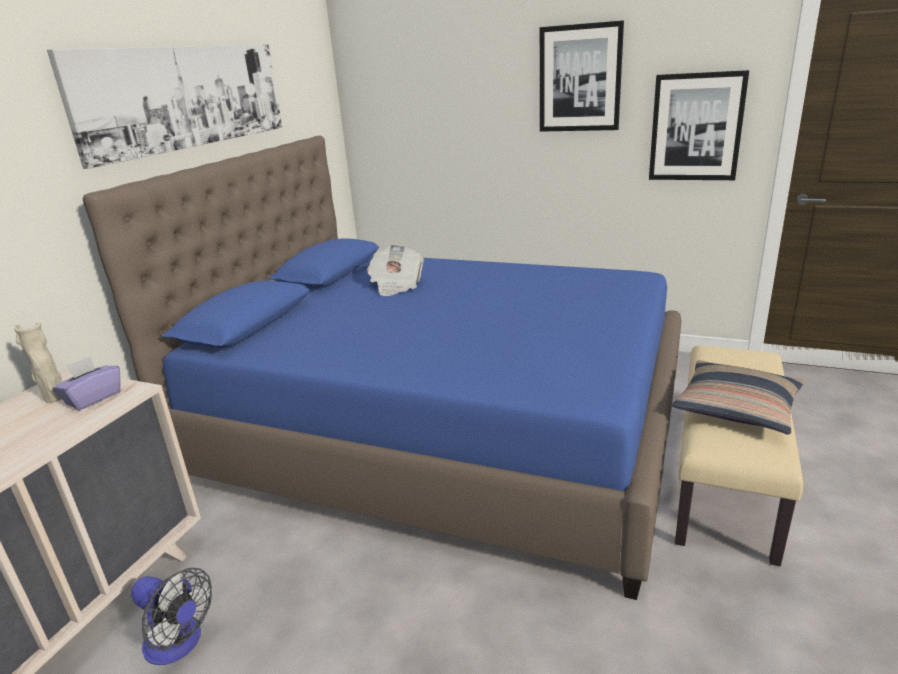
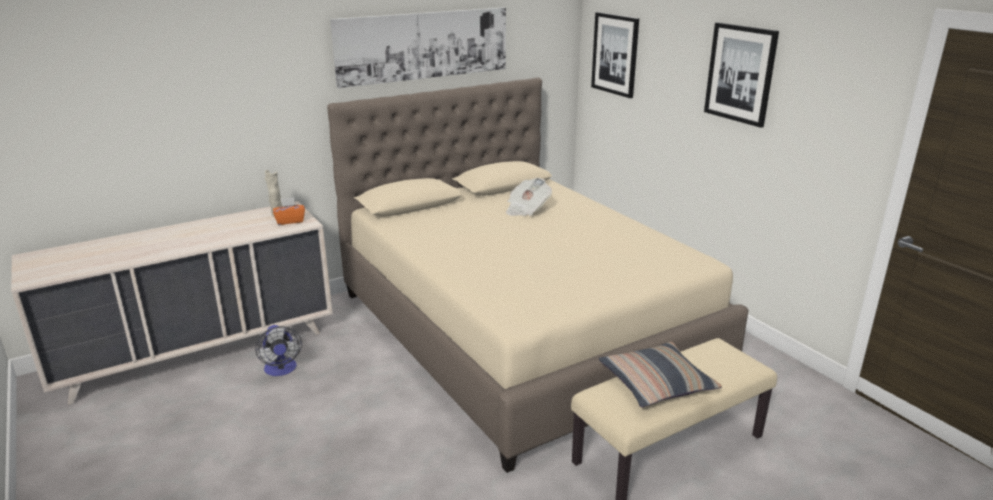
camera: 35 degrees right, 0 degrees up
purple tissue box [53,356,121,411] -> orange tissue box [273,197,305,225]
blue bed [83,136,682,600] -> beige bed [327,78,749,473]
picture [649,70,749,180] -> picture moved to [591,12,639,98]

